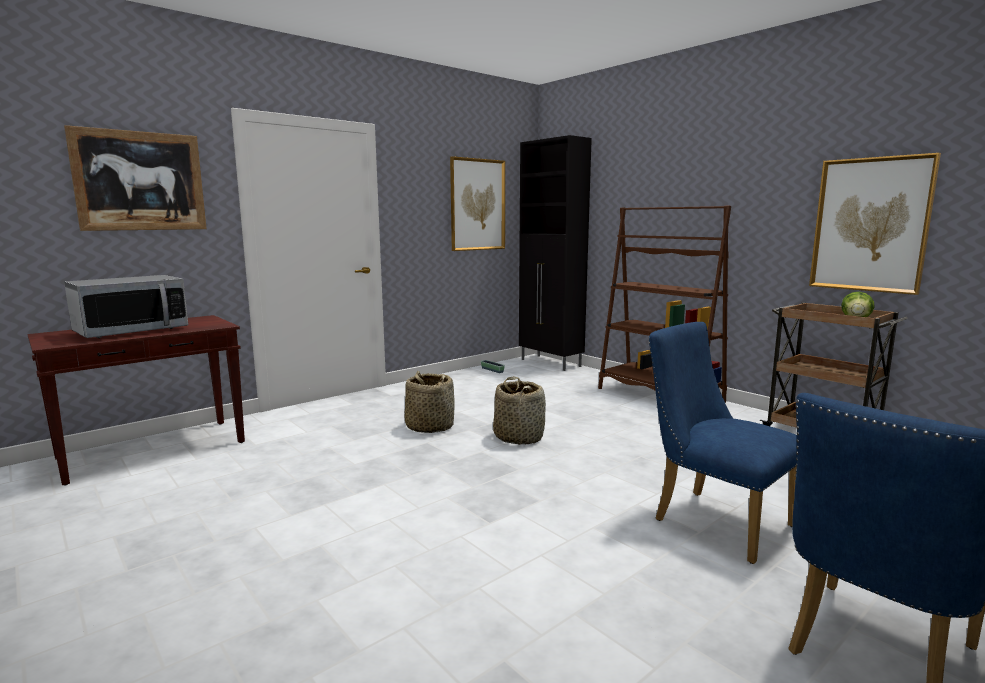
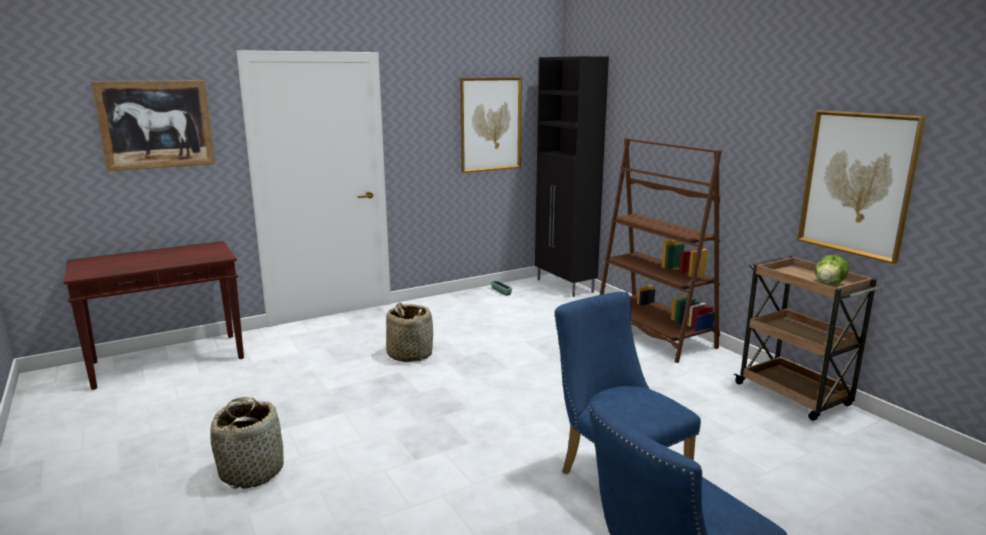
camera: 10 degrees right, 5 degrees up
microwave [64,275,188,338] -> none
basket [493,376,546,445] -> basket moved to [210,397,284,489]

